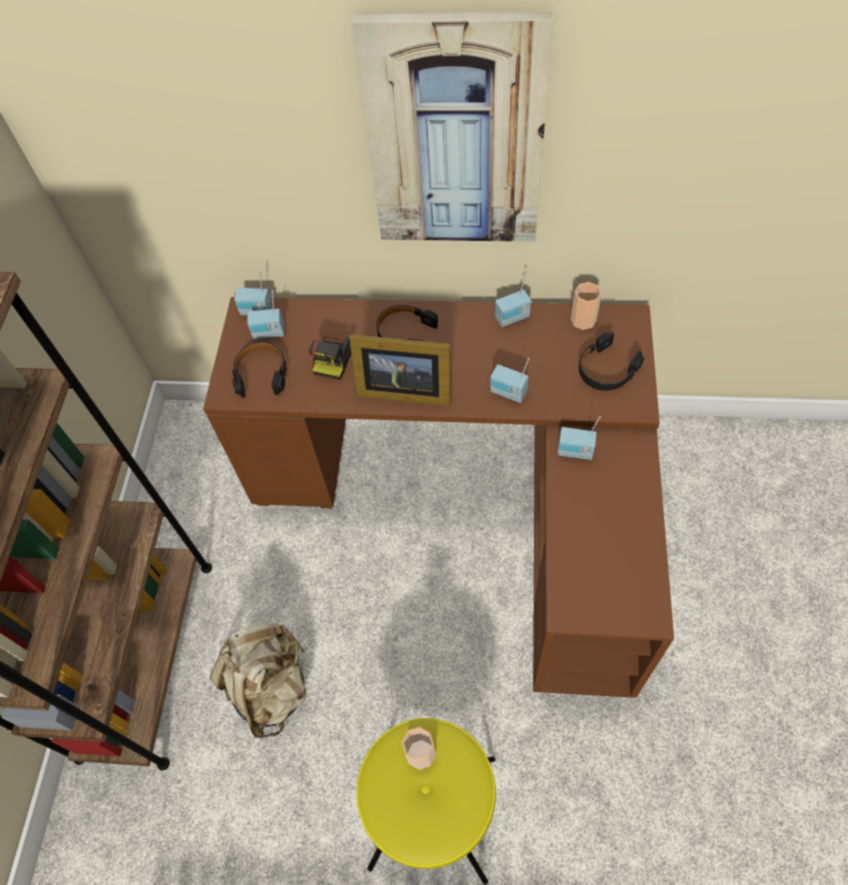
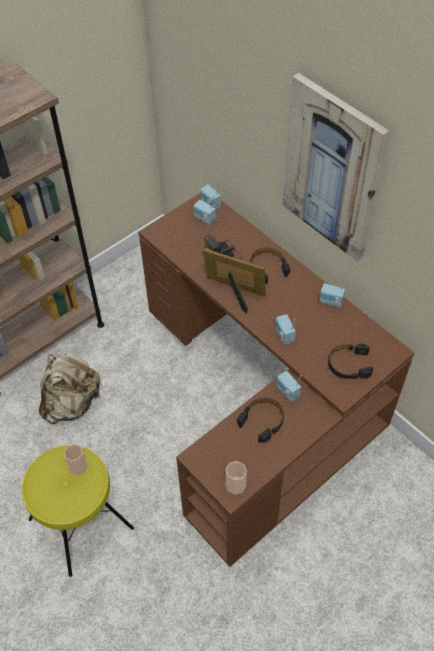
camera: 40 degrees right, 5 degrees down
black headphones [232,342,287,398] -> black headphones moved to [237,398,284,443]
picture frame [349,334,450,406] -> picture frame turned 150 degrees clockwise [203,248,266,314]
cup [571,282,602,330] -> cup moved to [225,461,247,495]

